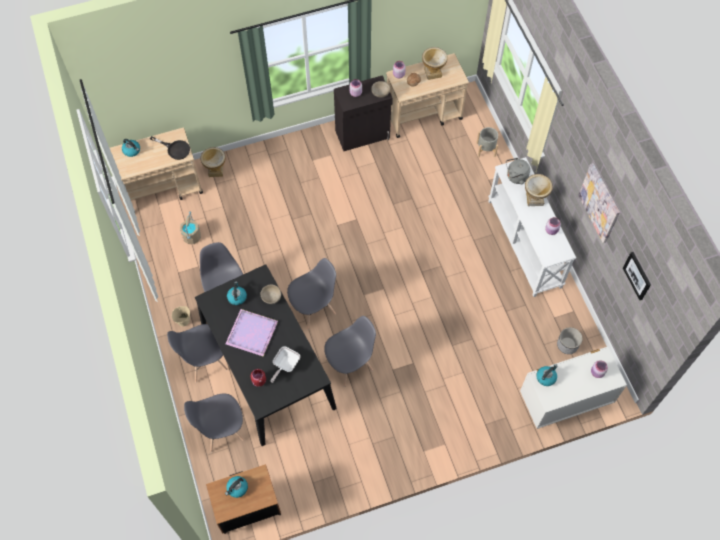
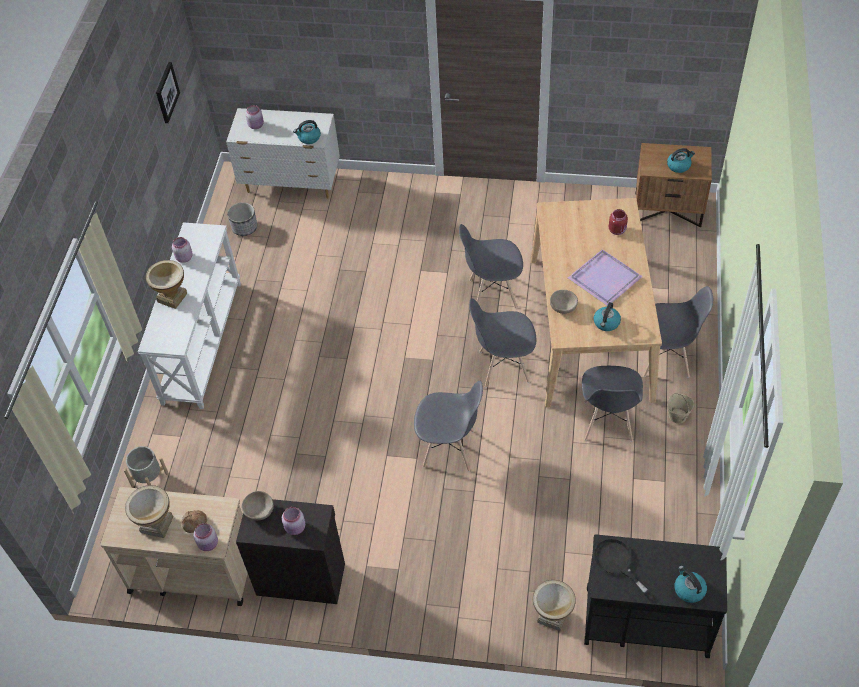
camera: 150 degrees left, 10 degrees down
beige cart [110,128,203,212] -> black cart [584,534,727,658]
beige bucket [180,211,201,244] -> none
grey chair [184,393,244,452] -> grey chair moved to [414,381,483,471]
black dining table [195,264,337,446] -> beige dining table [531,198,662,407]
frying pan [271,346,300,383] -> none
grey kettle [506,158,530,184] -> none
picture [578,163,620,243] -> none

